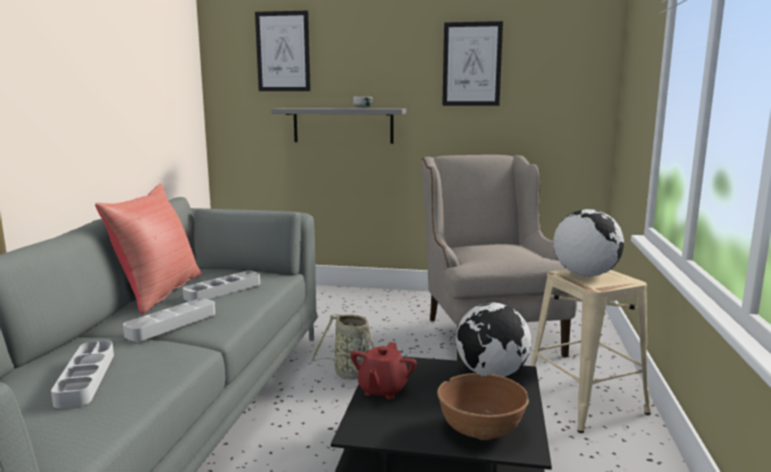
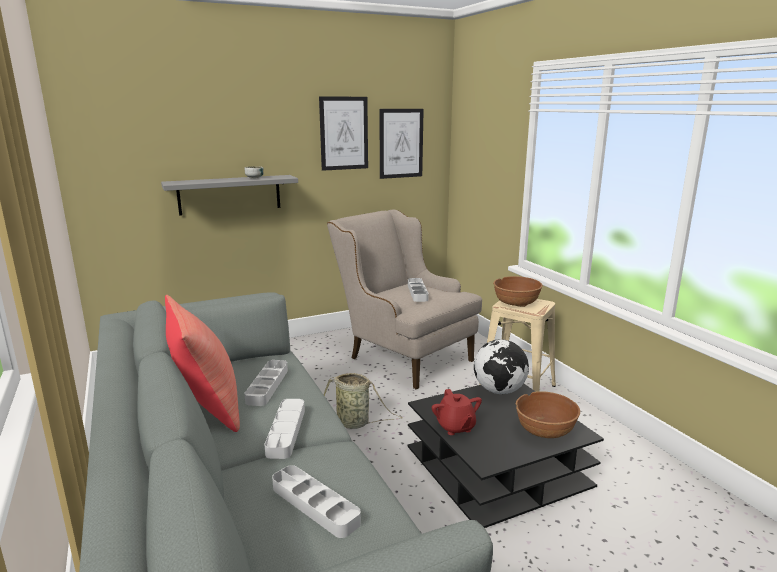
camera: 35 degrees left, 5 degrees up
picture [255,11,311,91] -> picture moved to [379,109,424,179]
globe [553,209,624,277] -> brown bowl [493,276,543,307]
none -> grey tray [408,278,429,302]

